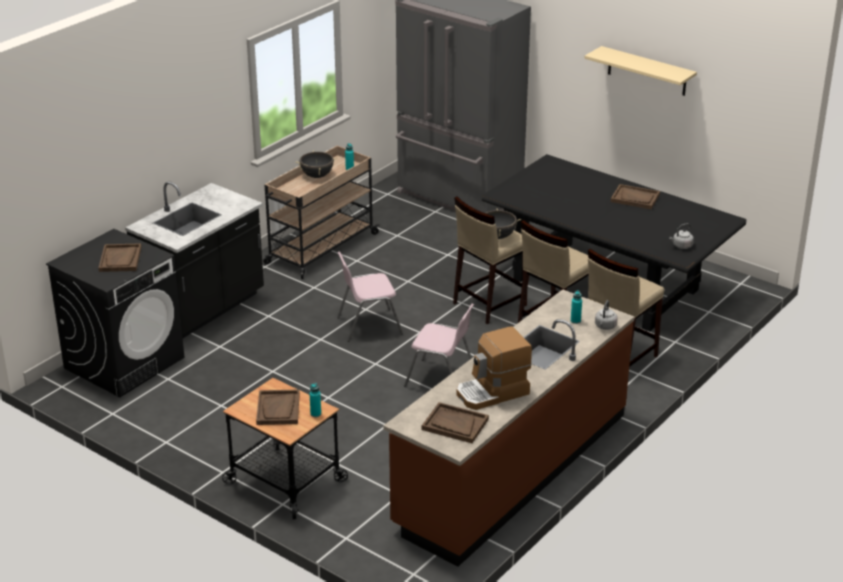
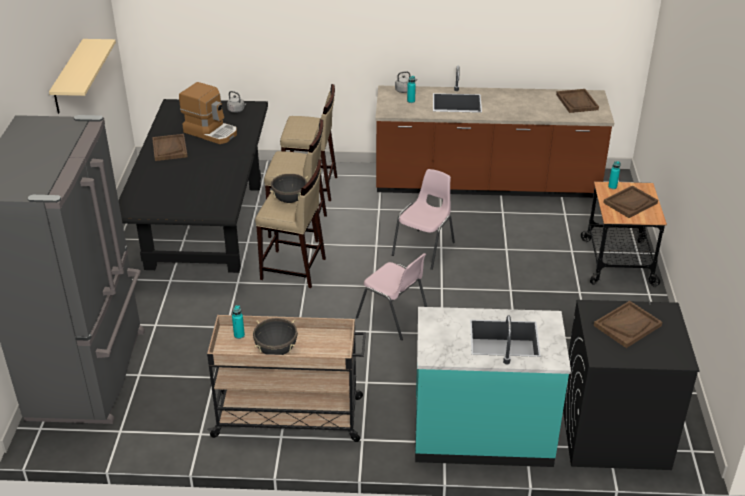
camera: 125 degrees left, 5 degrees up
black counter [125,181,264,338] -> turquoise counter [415,307,571,467]
pink chair [404,303,474,387] -> pink chair turned 45 degrees clockwise [392,169,455,270]
coffee machine [457,326,532,410] -> coffee machine moved to [179,82,237,144]

